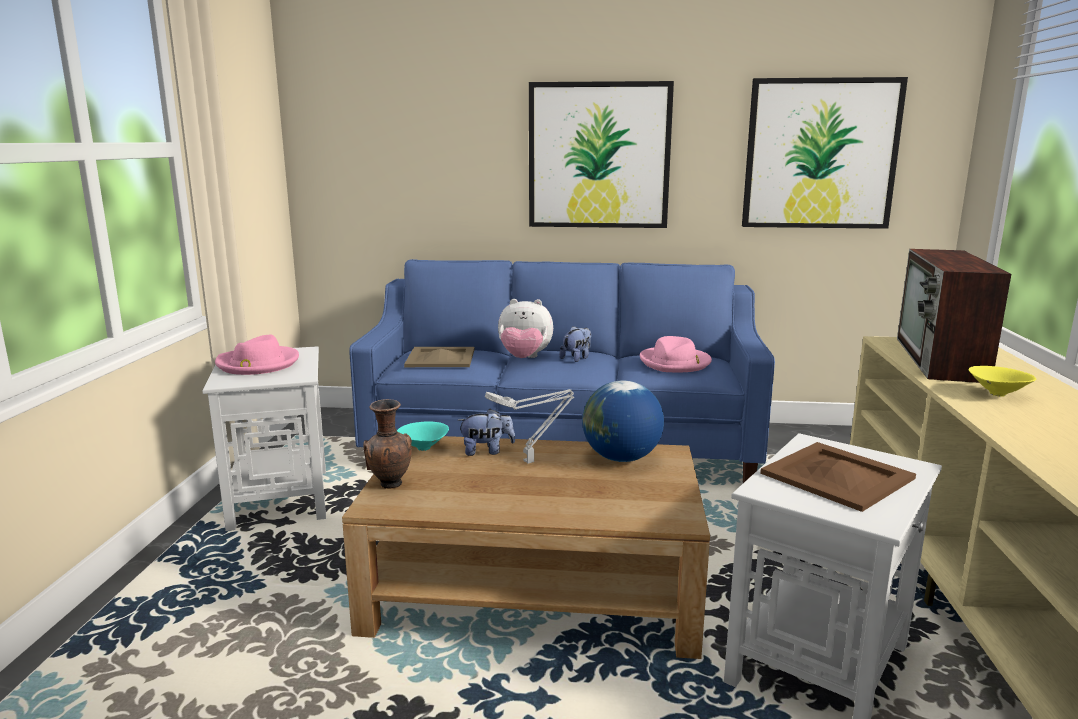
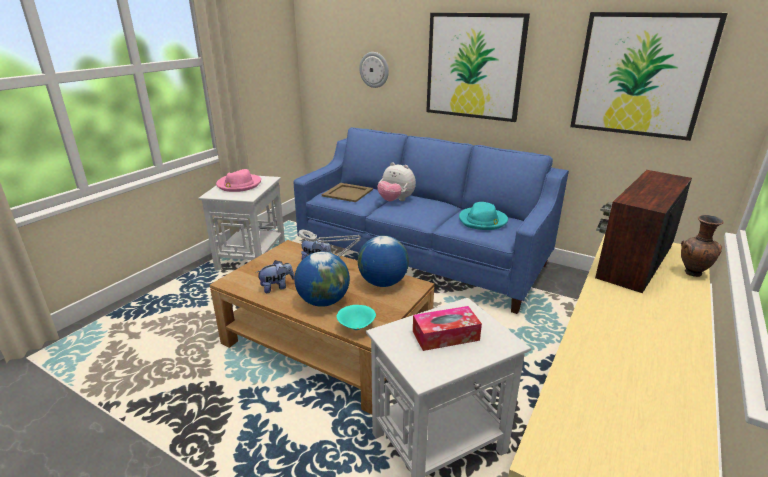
camera: 25 degrees right, 10 degrees up
brown vase [363,399,412,489] -> brown vase moved to [681,215,724,277]
turquoise bowl [397,421,449,451] -> turquoise bowl moved to [337,305,376,330]
plush toy [559,326,591,362] -> plush toy moved to [257,260,295,293]
pink hat [640,336,712,372] -> turquoise hat [459,202,508,230]
brown tray [760,442,916,512] -> tissue box [413,306,482,351]
yellow bowl [968,366,1036,397] -> none
none -> globe [294,252,350,307]
none -> wall clock [359,52,389,88]

